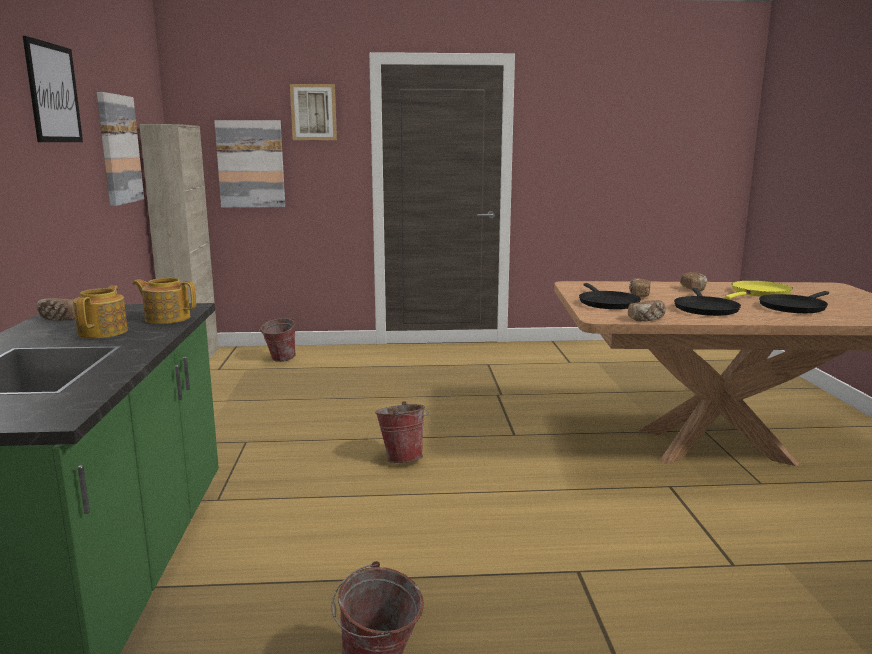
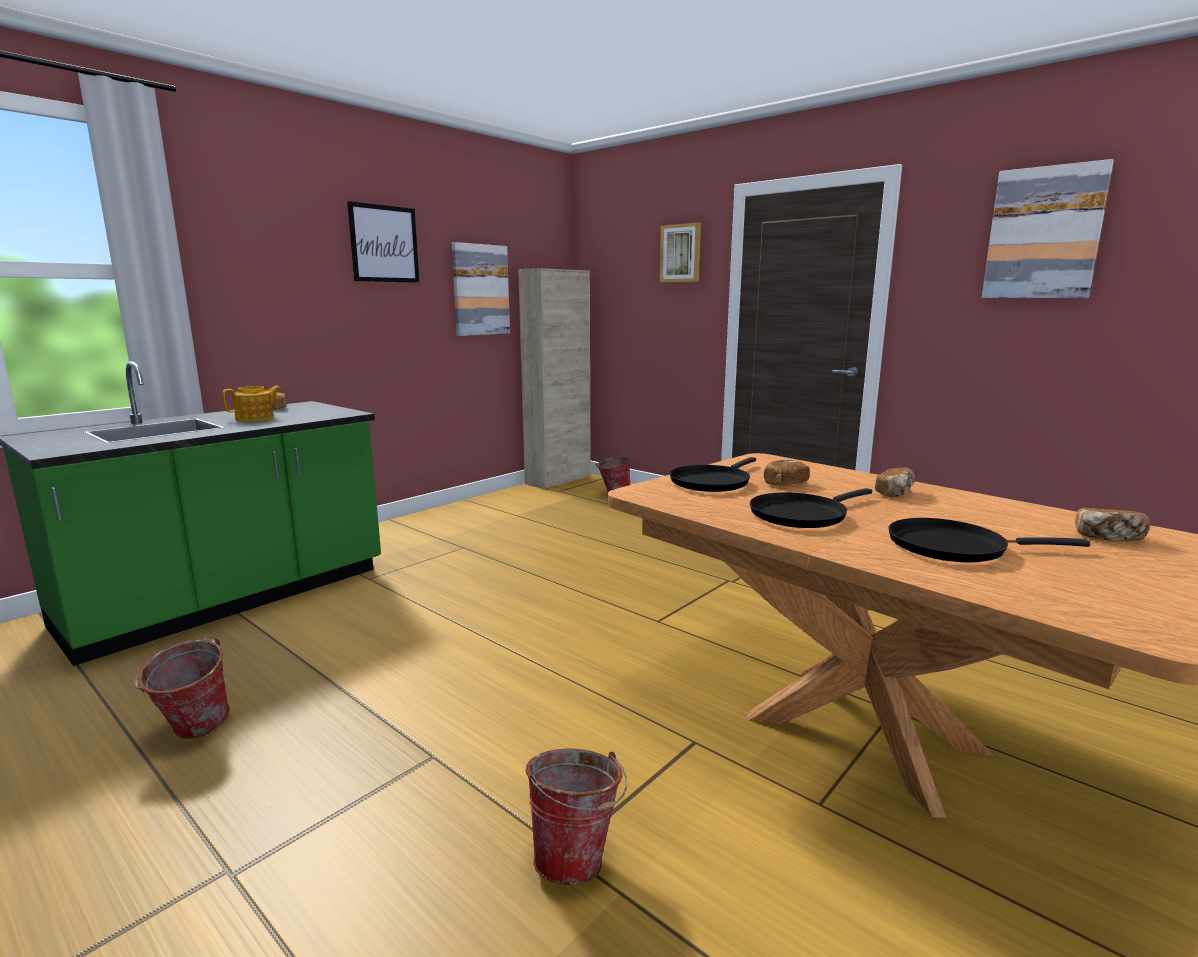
camera: 45 degrees right, 0 degrees up
teapot [132,278,196,324] -> none
picture [214,120,285,208] -> picture moved to [982,159,1114,298]
bucket [375,401,429,463] -> bucket moved to [526,748,627,885]
bread [628,300,665,322] -> bread moved to [1075,508,1150,541]
yellow frying pan [725,281,793,299] -> none

